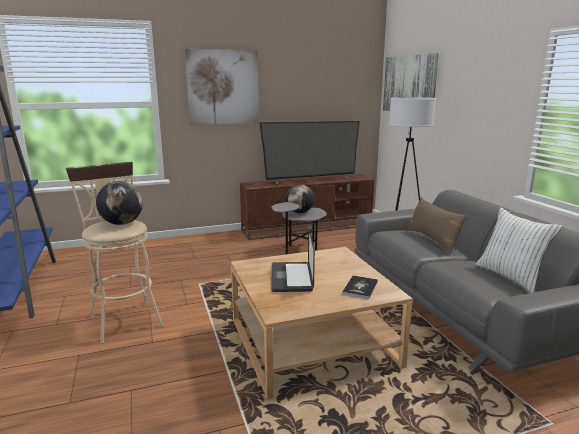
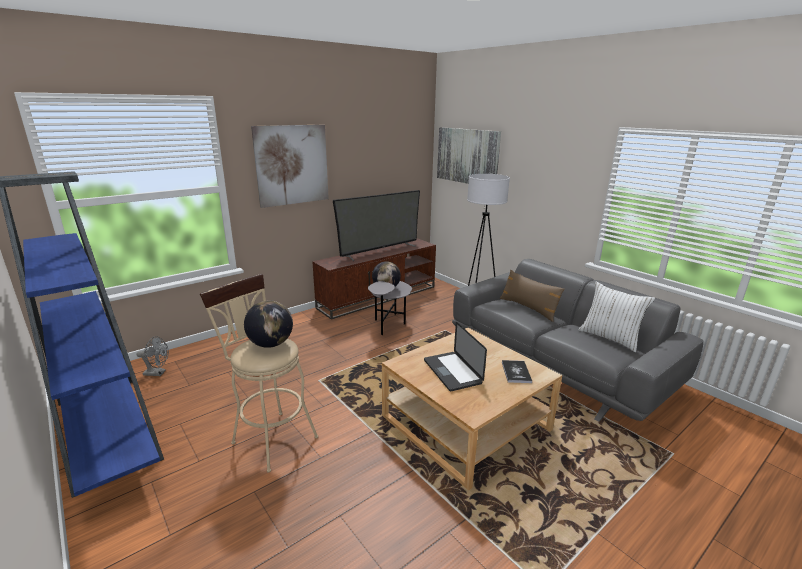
camera: 20 degrees left, 5 degrees up
none -> grey fan [136,336,169,376]

